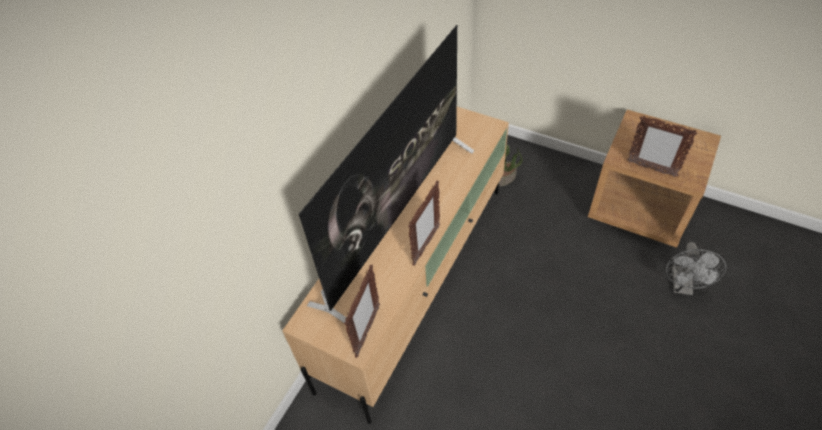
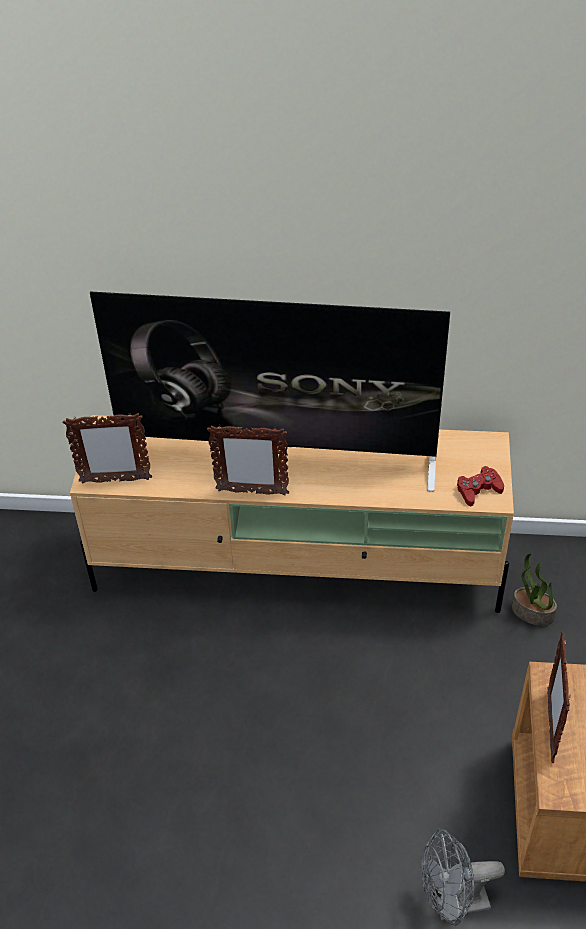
camera: 65 degrees right, 5 degrees down
none -> red game controller [457,466,504,506]

